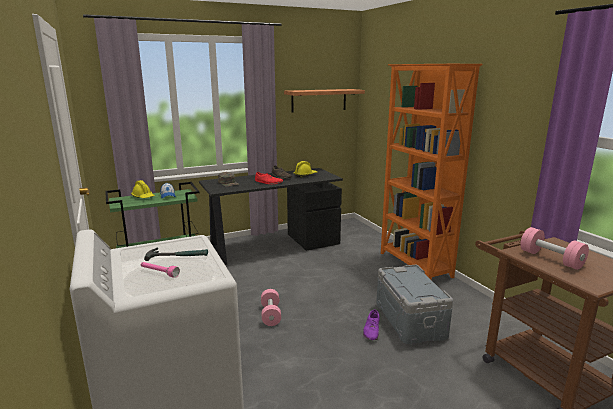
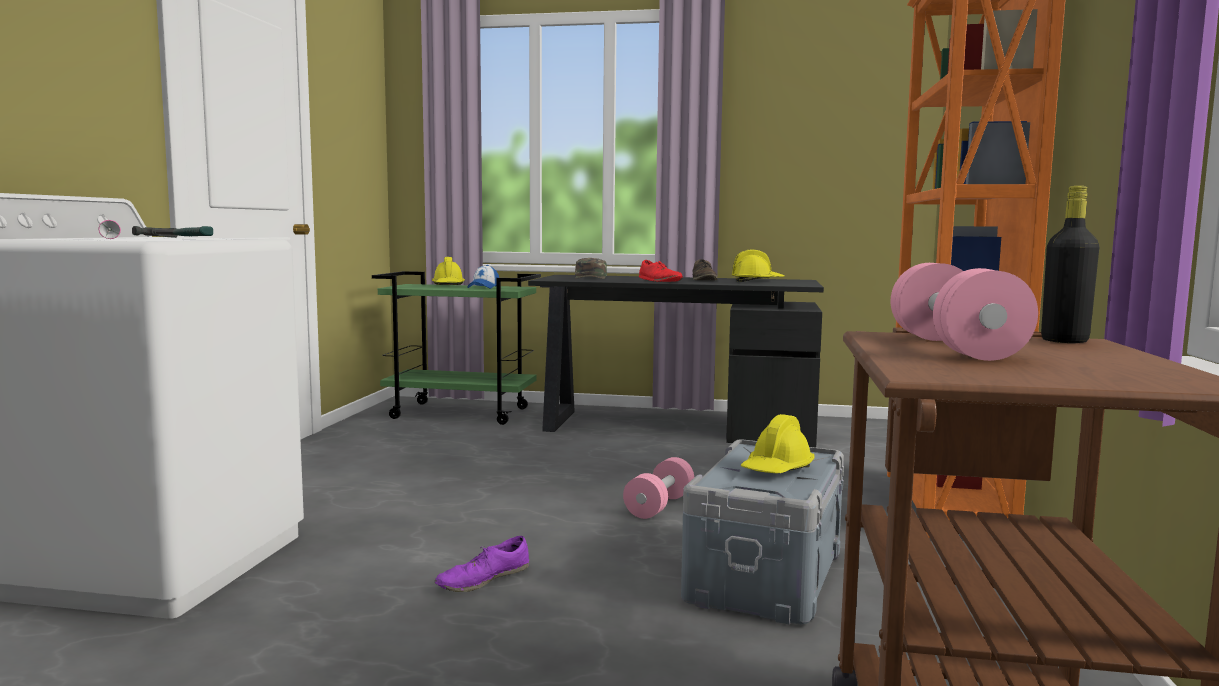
camera: 35 degrees right, 10 degrees down
pink dumbbell [261,289,281,326] -> pink dumbbell moved to [623,457,694,519]
shelf [284,89,365,112] -> none
purple shoe [363,309,380,340] -> purple shoe moved to [435,536,529,592]
none -> yellow hard hat [741,414,814,474]
none -> black bottle [1041,186,1099,343]

